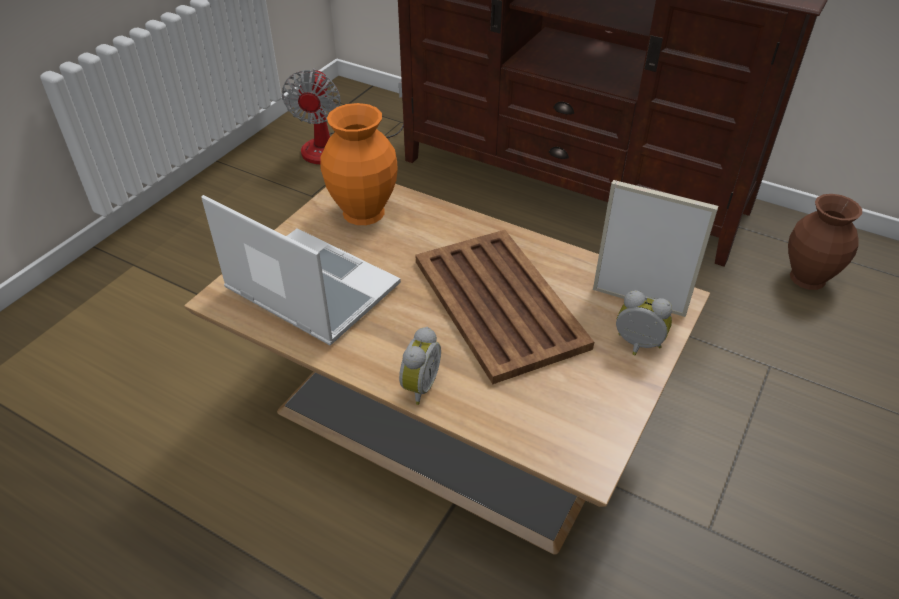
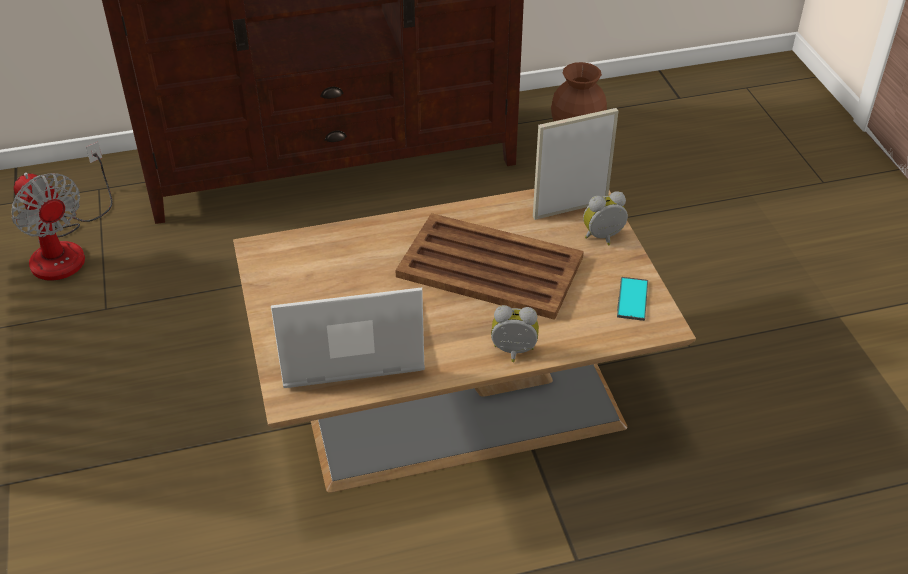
camera: 45 degrees left, 0 degrees up
orange vase [320,103,398,225] -> none
alarm clock [399,327,441,405] -> alarm clock turned 60 degrees counterclockwise [491,305,539,362]
none -> phone [617,277,648,321]

